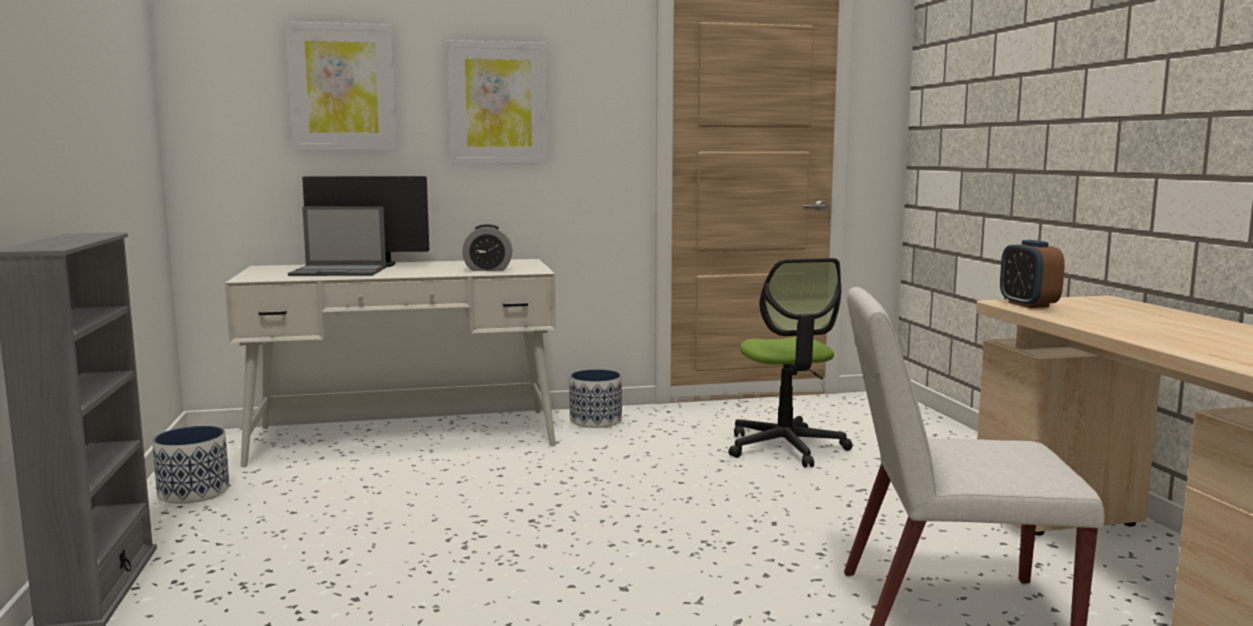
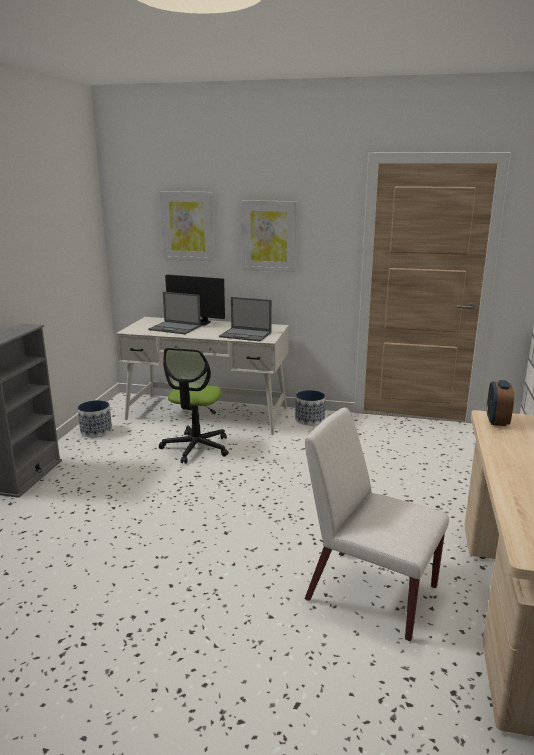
camera: 25 degrees right, 10 degrees up
alarm clock [462,224,512,271] -> laptop [219,297,272,341]
office chair [728,258,853,468] -> office chair moved to [159,348,229,464]

